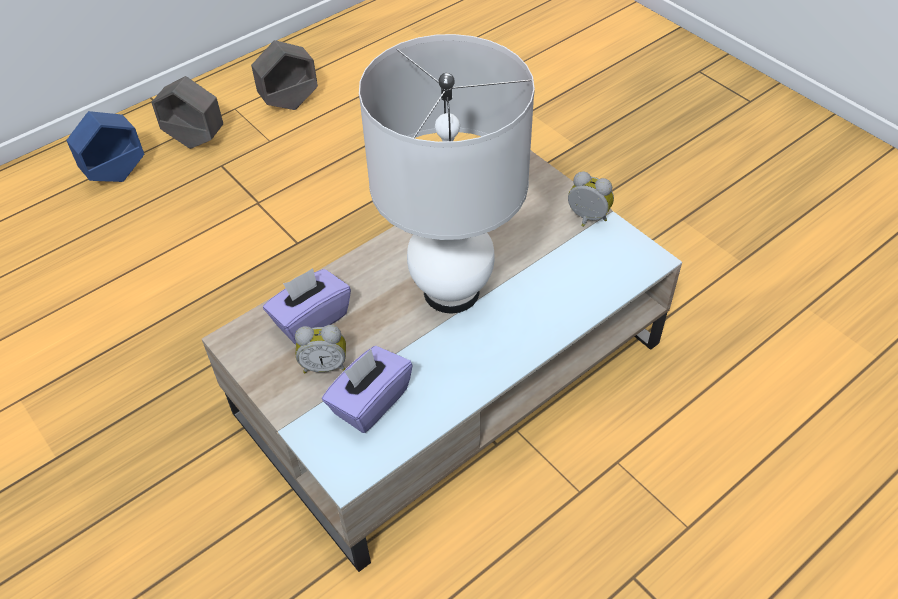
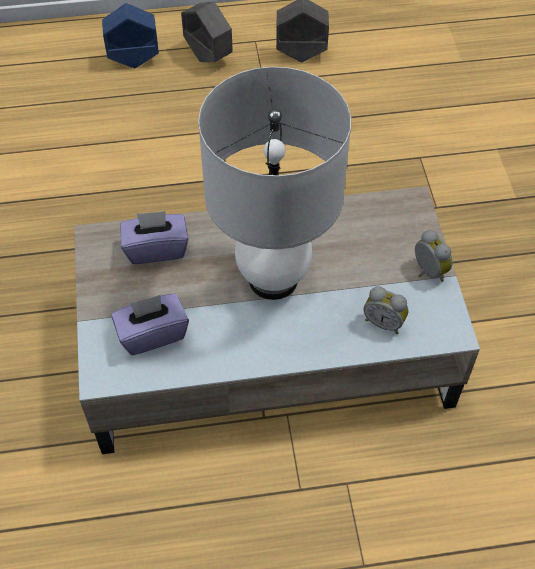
camera: 30 degrees right, 5 degrees up
alarm clock [295,325,346,373] -> alarm clock moved to [364,286,409,335]

